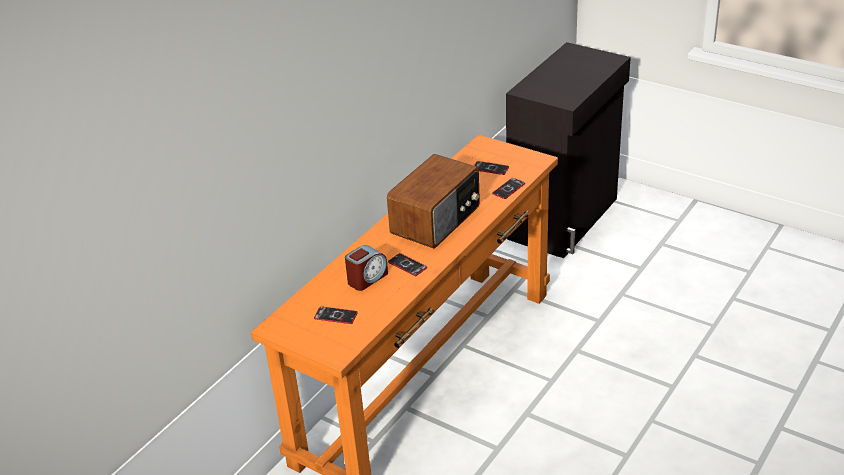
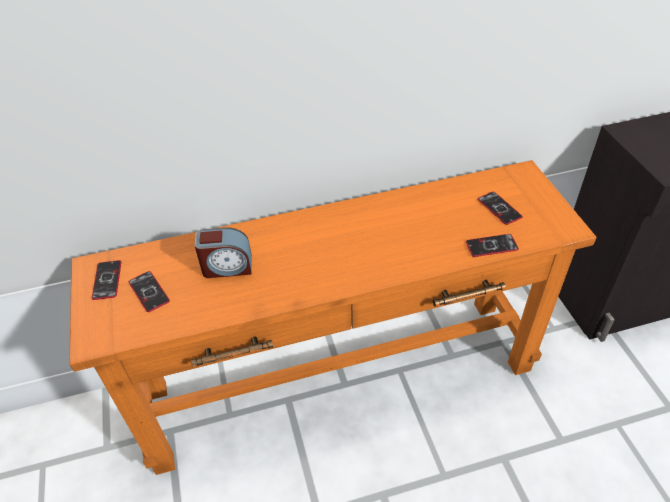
camera: 40 degrees right, 10 degrees up
radio [387,154,480,248] -> none
phone [388,253,427,276] -> phone moved to [92,260,121,300]

